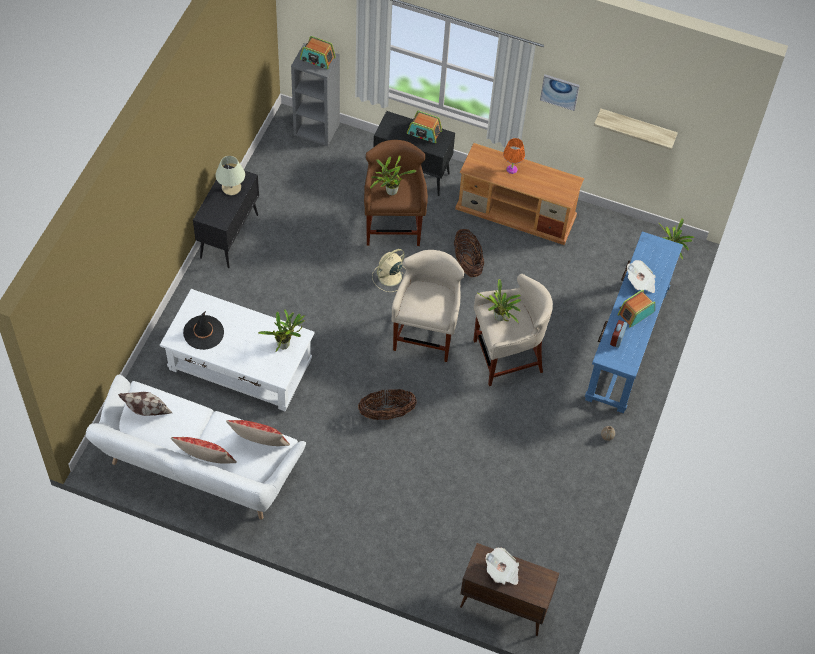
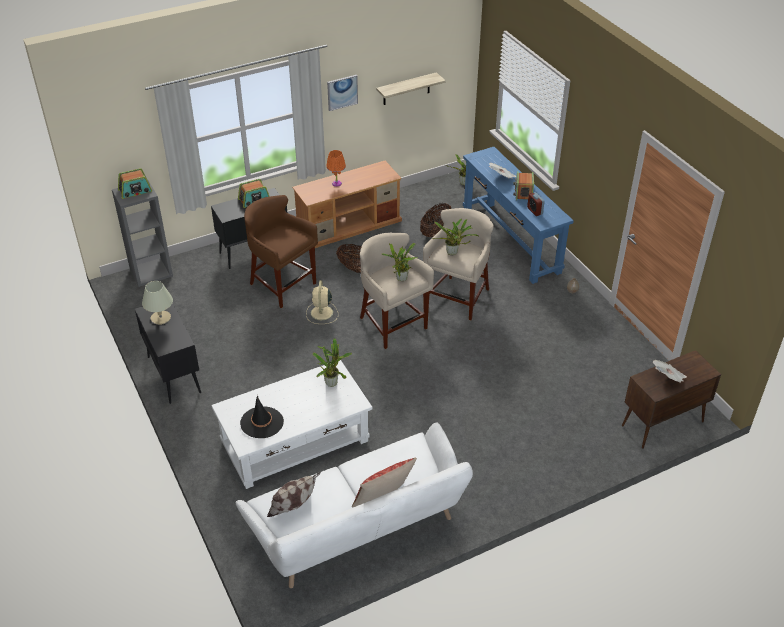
camera: 45 degrees left, 15 degrees down
pillow [226,420,290,446] -> none
basket [358,389,417,420] -> basket moved to [420,203,451,237]
potted plant [370,155,416,195] -> potted plant moved to [382,243,417,281]

